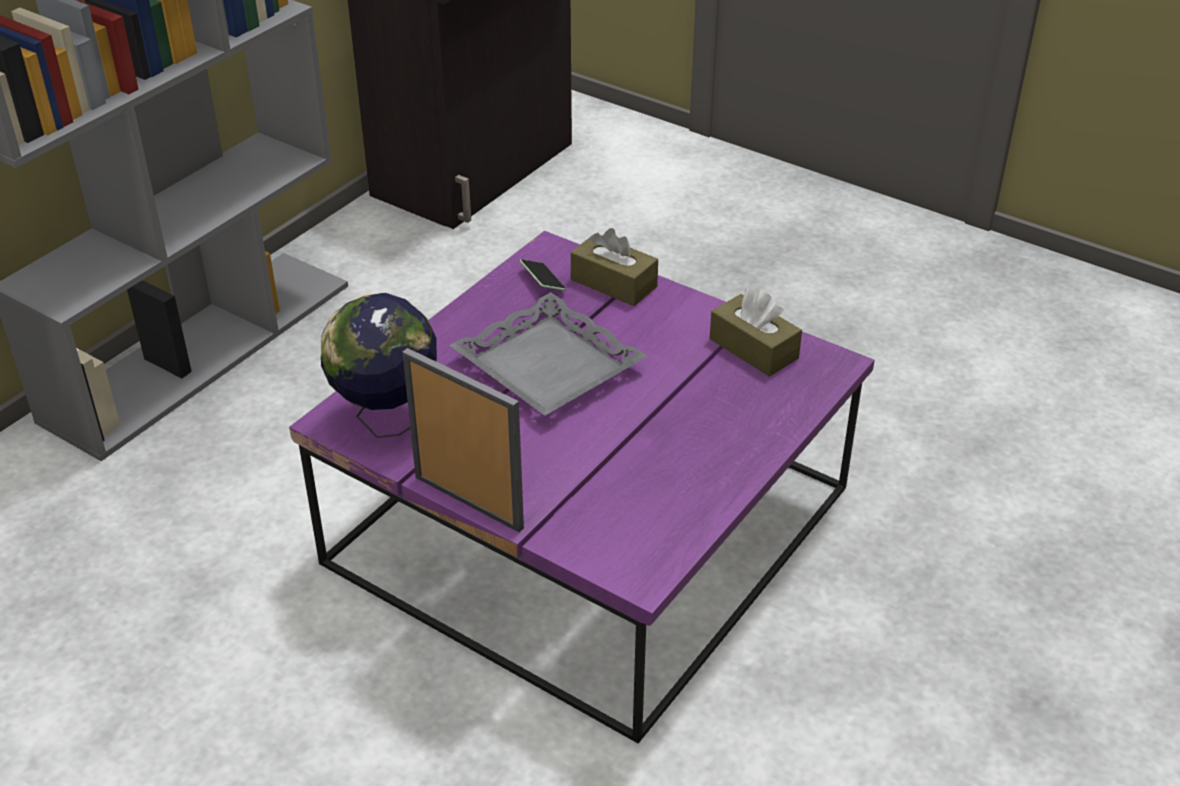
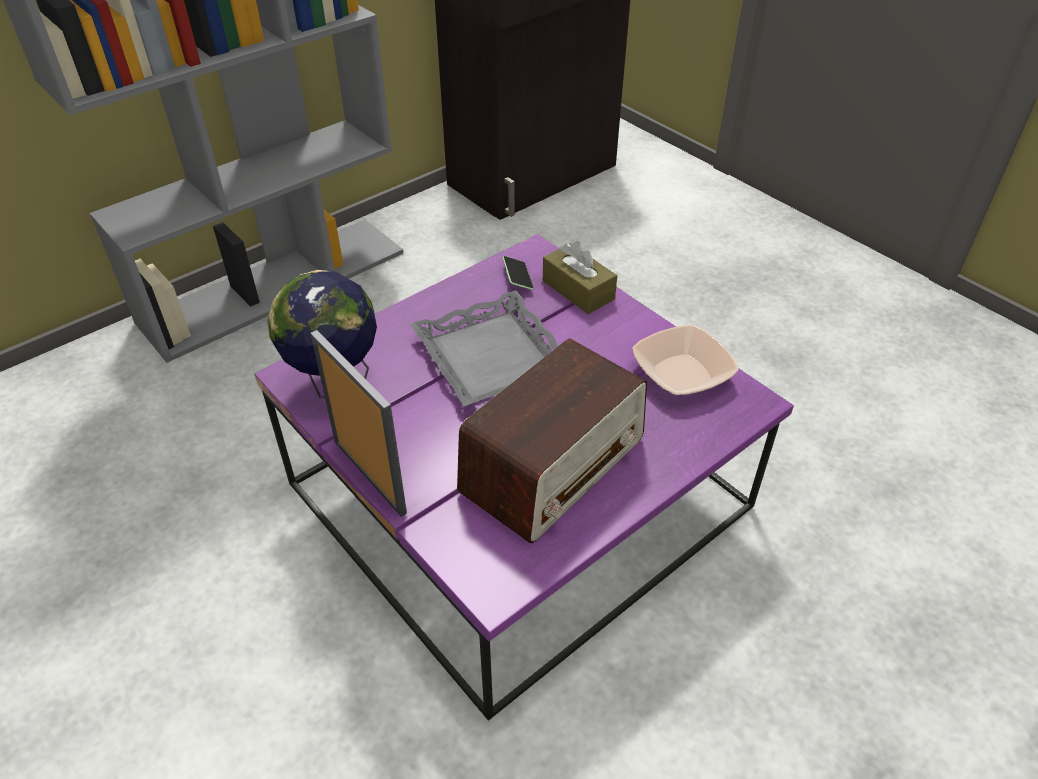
camera: 15 degrees right, 5 degrees up
brown tissue box [710,289,802,377] -> bowl [633,325,739,395]
none -> radio [457,338,647,543]

